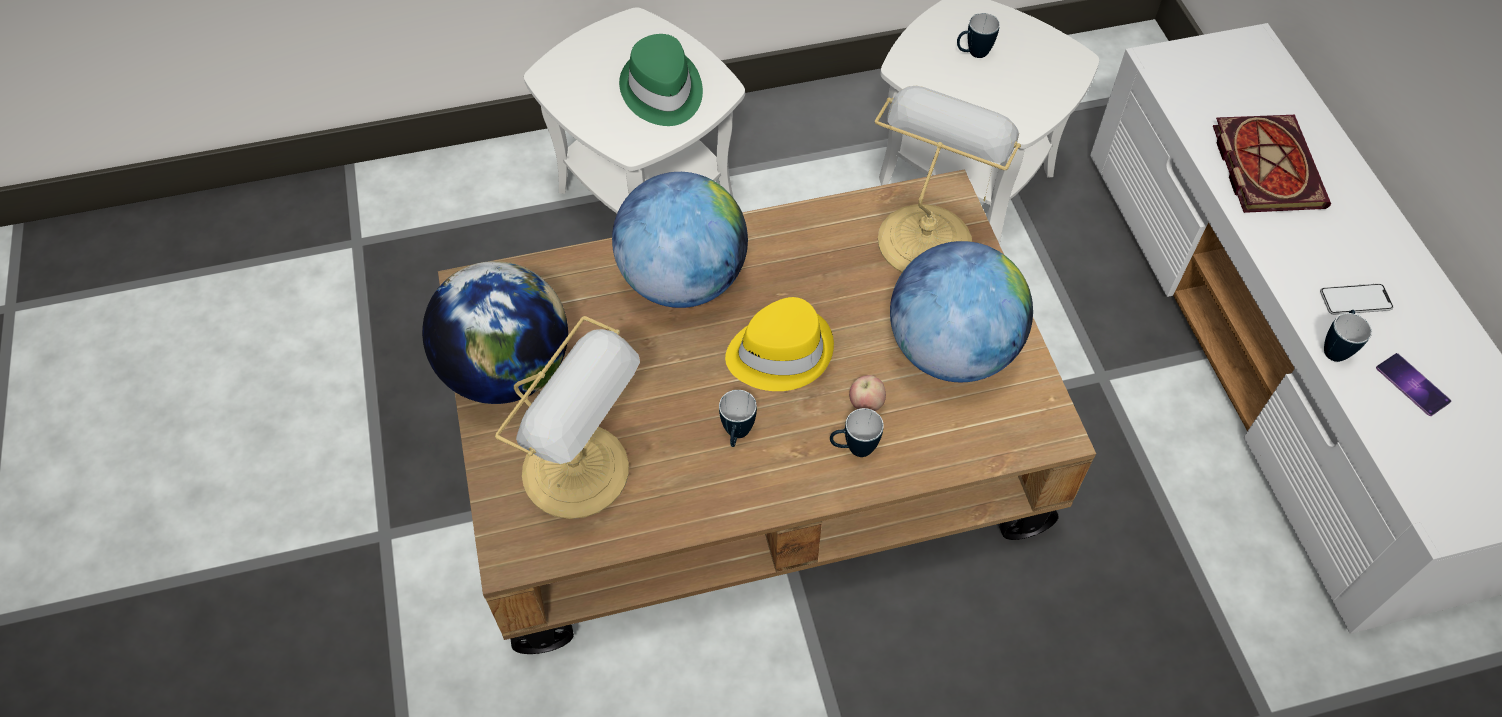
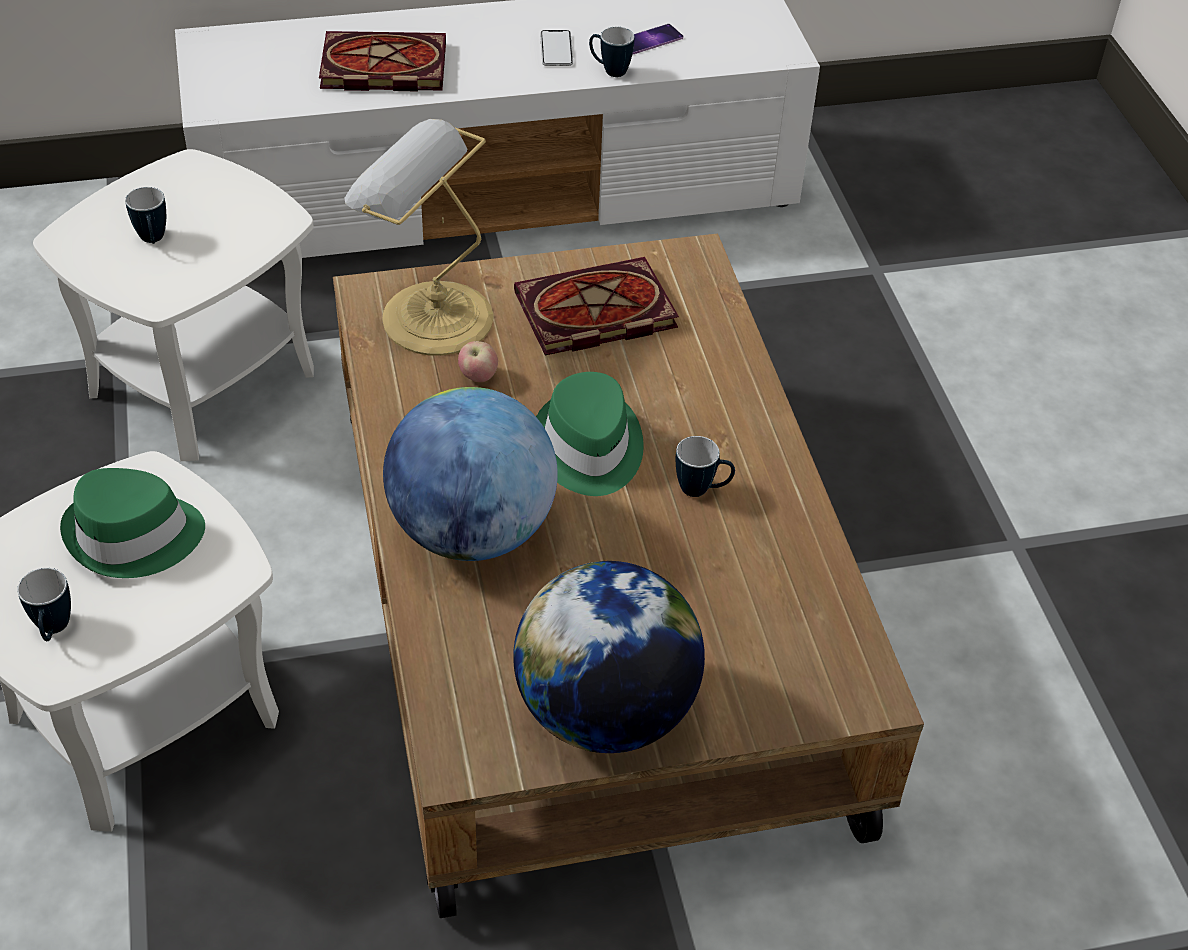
camera: 90 degrees left, 10 degrees down
table lamp [495,316,640,519] -> none
yellow hat [725,297,834,391] -> green hat [536,372,644,496]
mug [830,408,884,457] -> mug moved to [17,568,71,641]
apple [849,375,886,411] -> apple moved to [458,341,498,382]
globe [890,241,1033,382] -> book [514,257,679,355]

